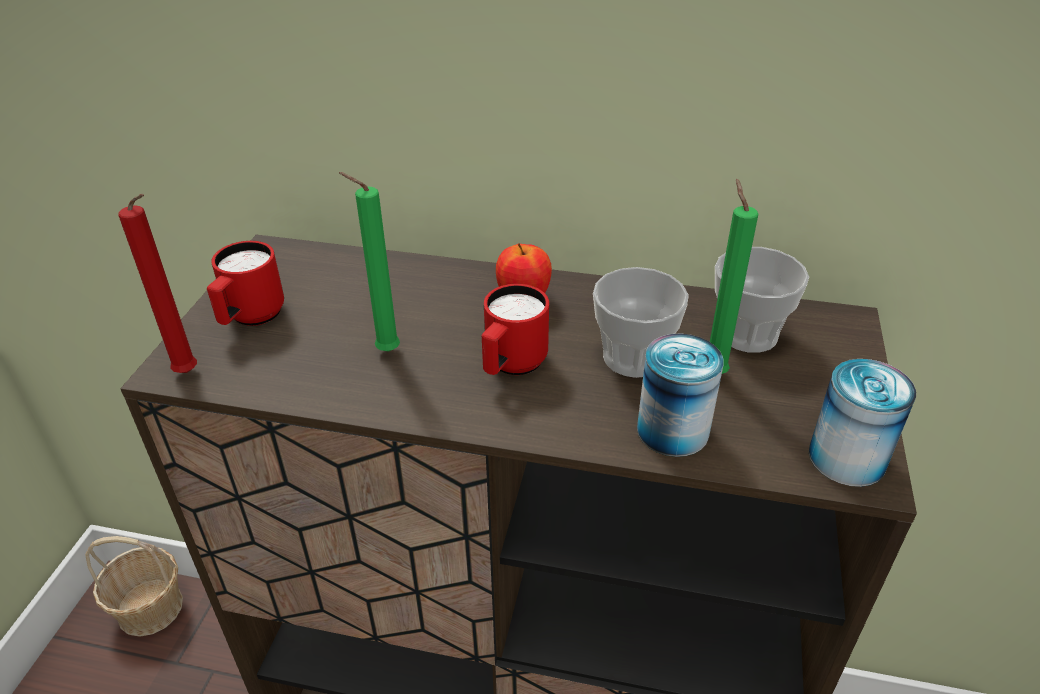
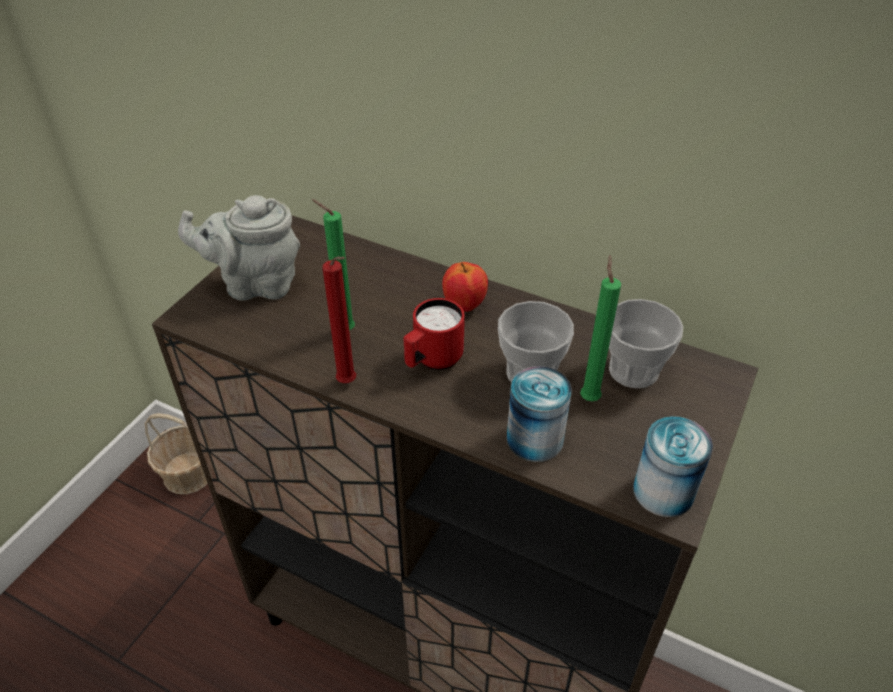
camera: 15 degrees right, 5 degrees up
red candle [118,194,197,373] -> red candle moved to [323,256,356,383]
red mug [207,241,284,326] -> grey teapot [178,195,300,301]

